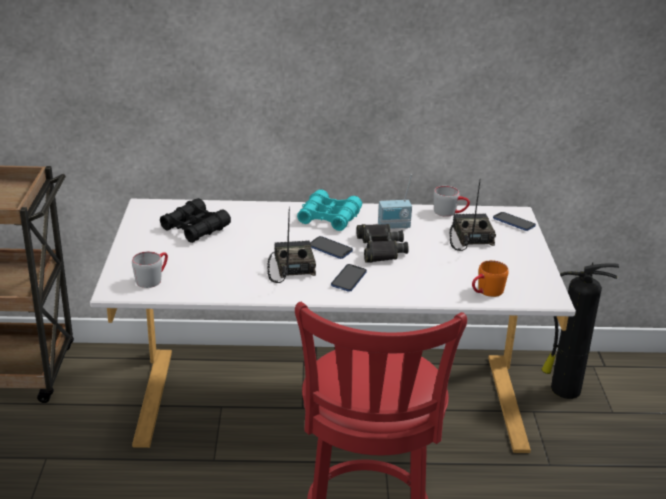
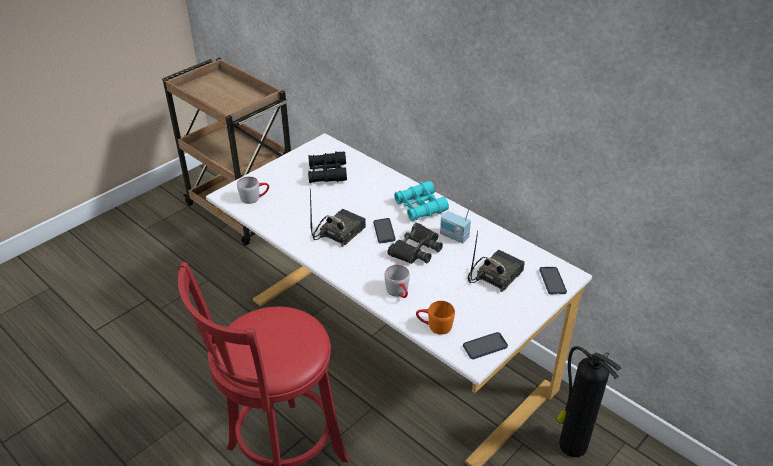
camera: 45 degrees right, 10 degrees up
phone [331,264,367,292] -> phone moved to [463,332,508,359]
grey mug [434,186,470,217] -> grey mug moved to [384,265,410,298]

